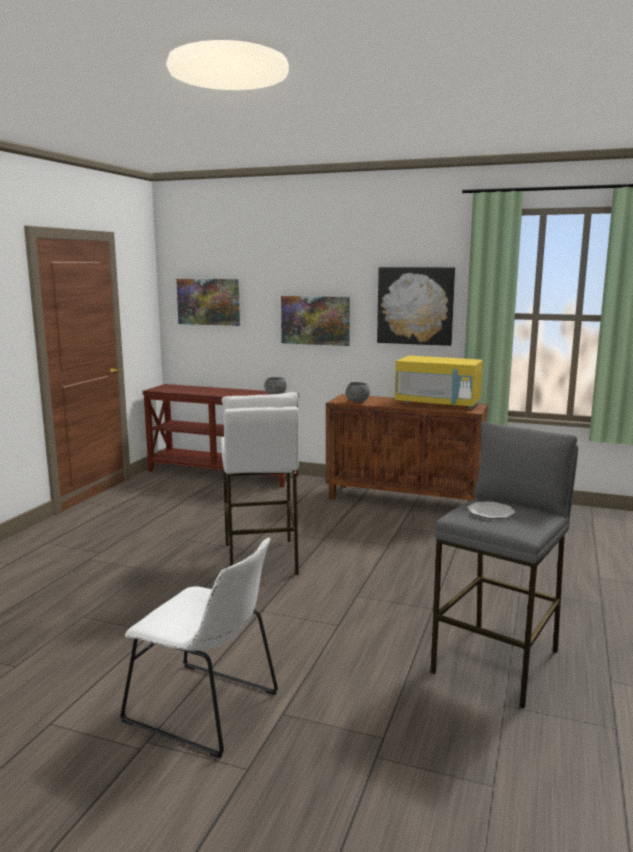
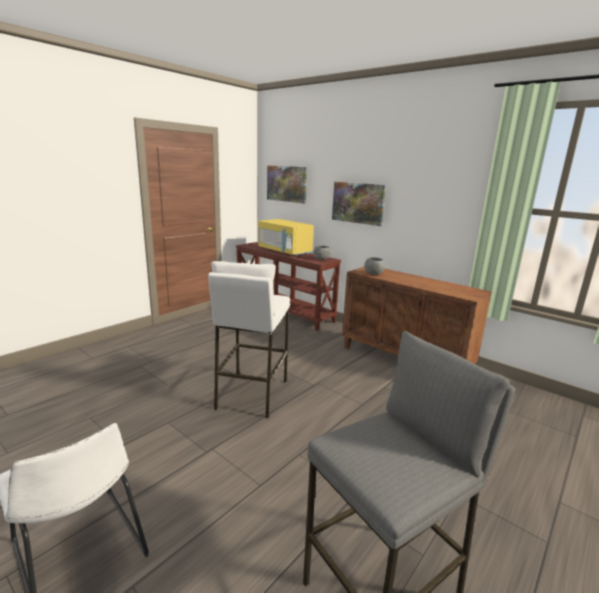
camera: 20 degrees right, 5 degrees up
picture [377,267,455,346] -> none
yellow microwave [395,356,483,409] -> yellow microwave moved to [258,219,314,257]
plate [467,502,516,519] -> none

